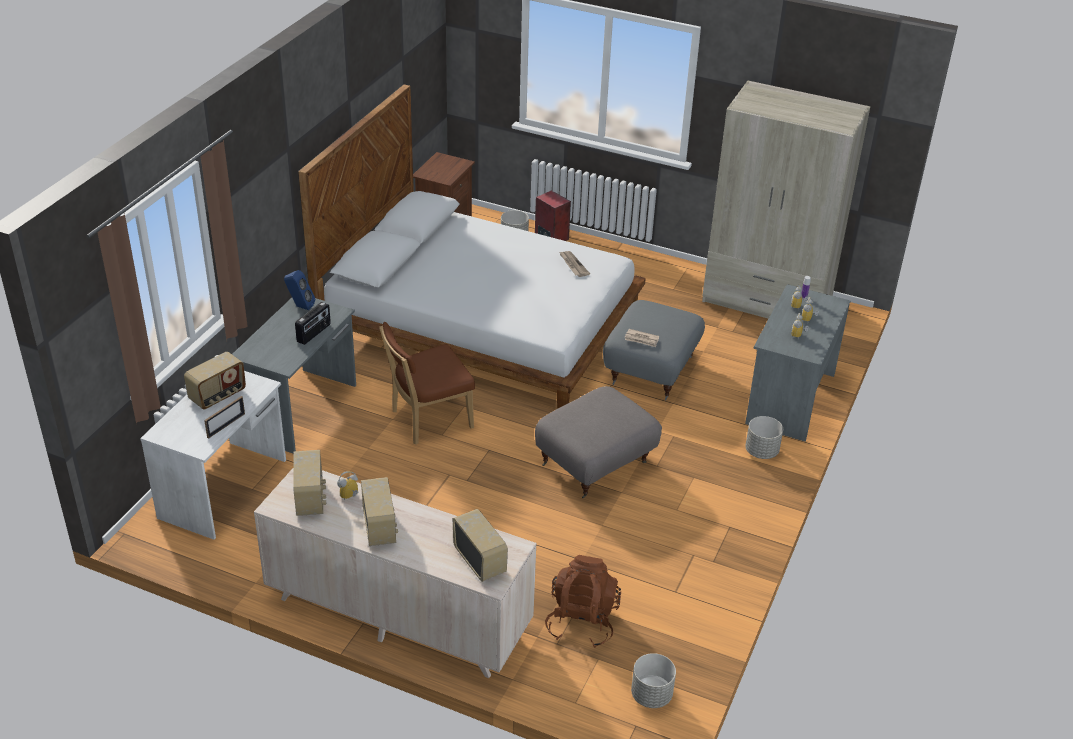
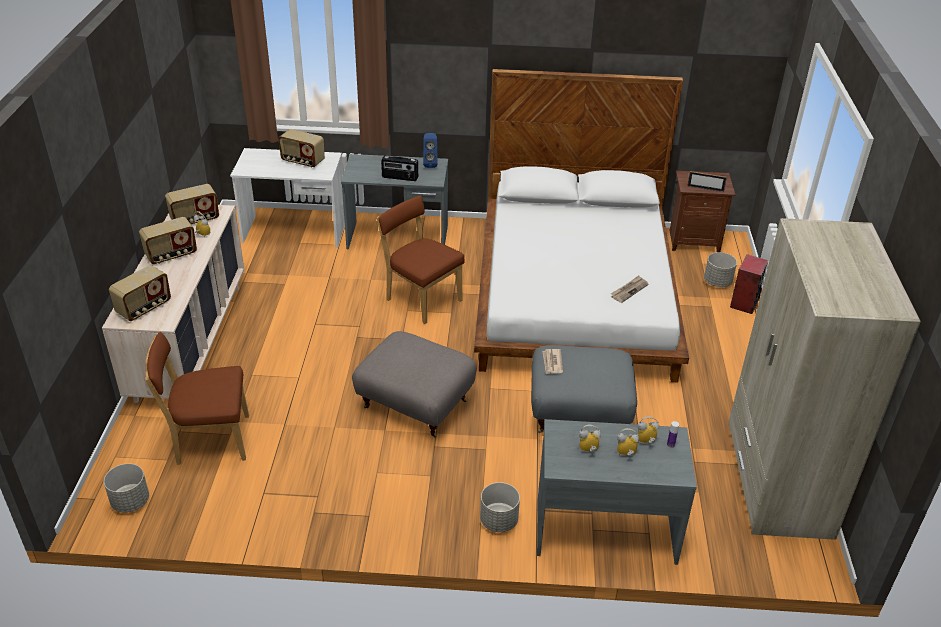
camera: 70 degrees right, 0 degrees up
picture frame [204,396,245,439] -> picture frame moved to [687,171,727,192]
brown backpack [545,555,621,648] -> brown chair [145,332,249,465]

